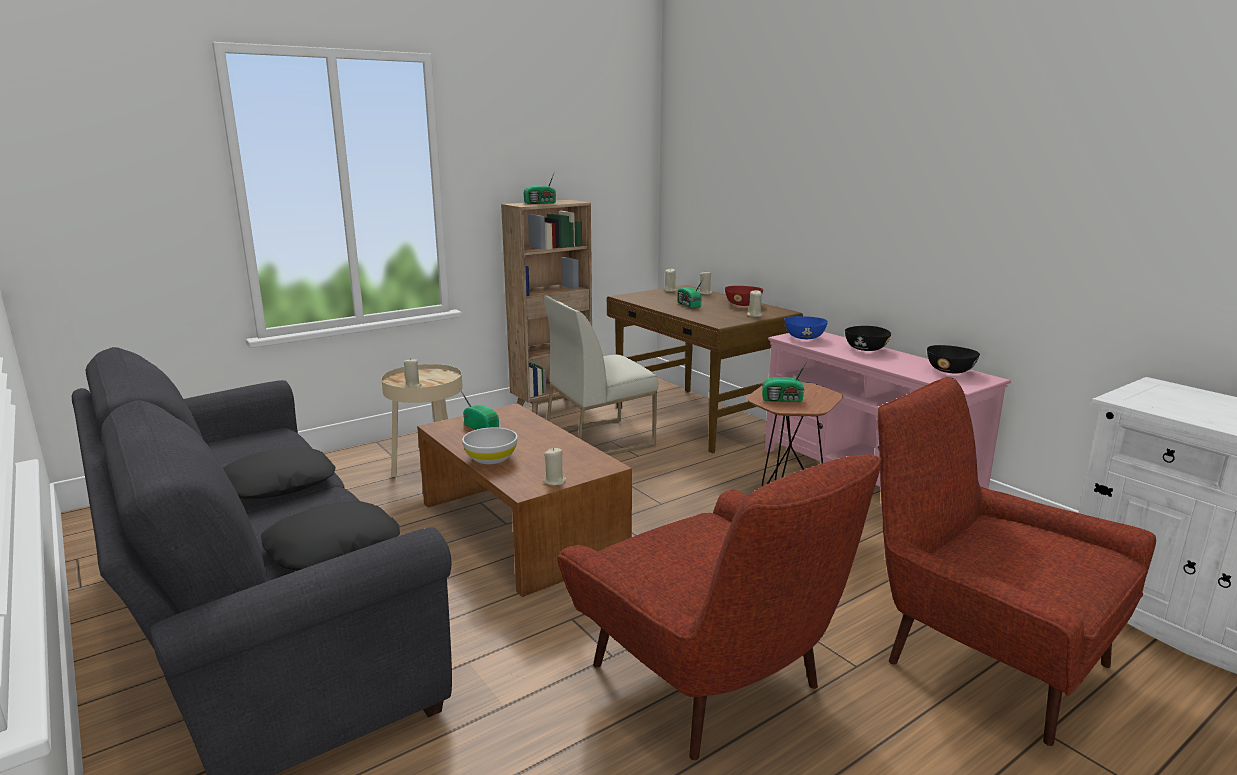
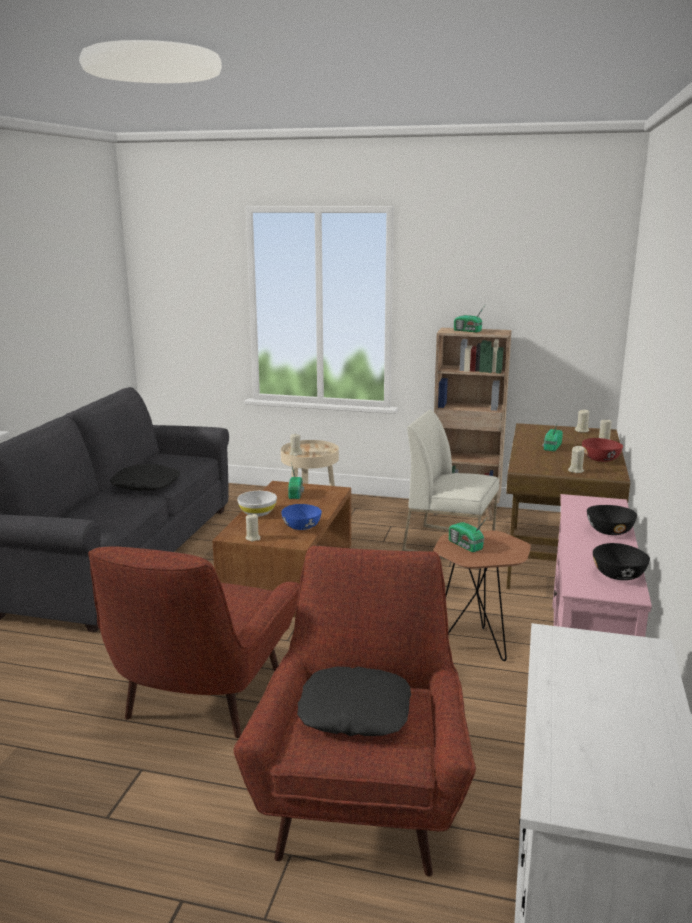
camera: 50 degrees right, 0 degrees up
black pillow [261,501,400,571] -> black pillow moved to [297,666,411,736]
blue bowl [784,316,828,339] -> blue bowl moved to [281,504,322,530]

